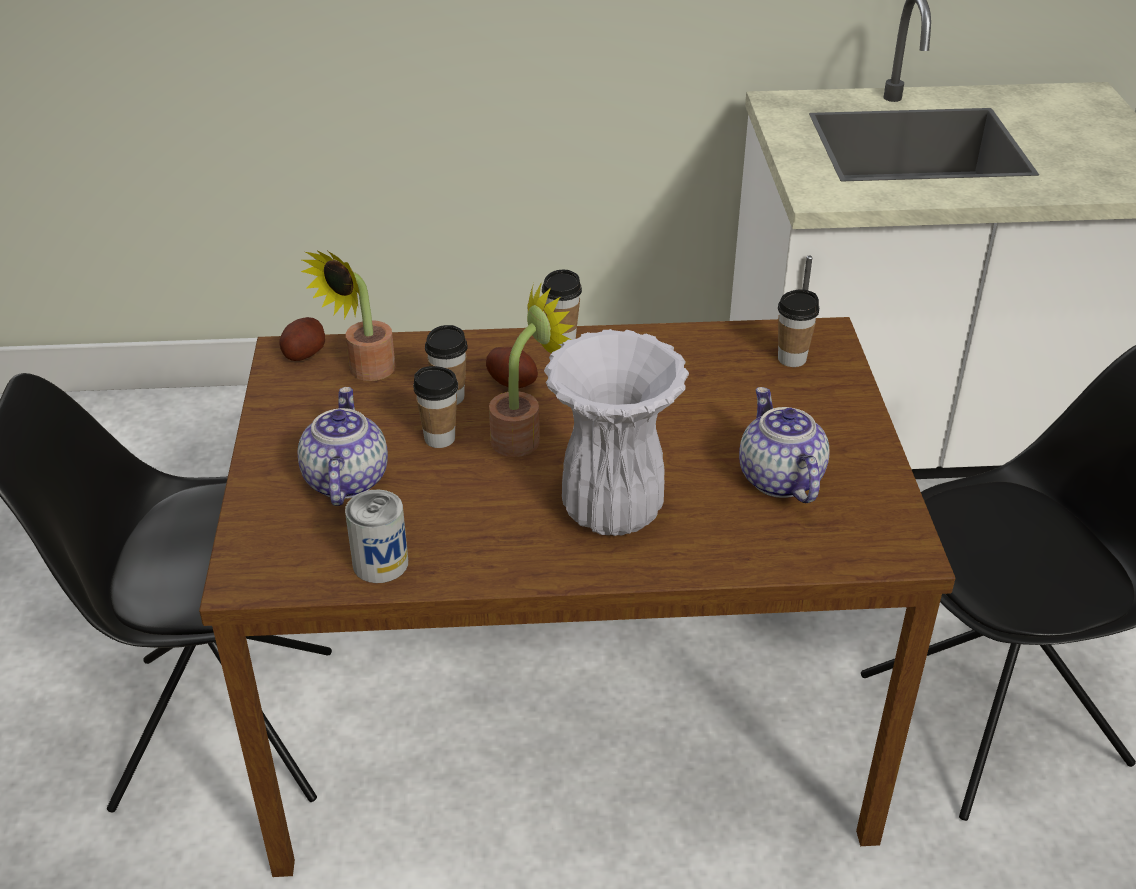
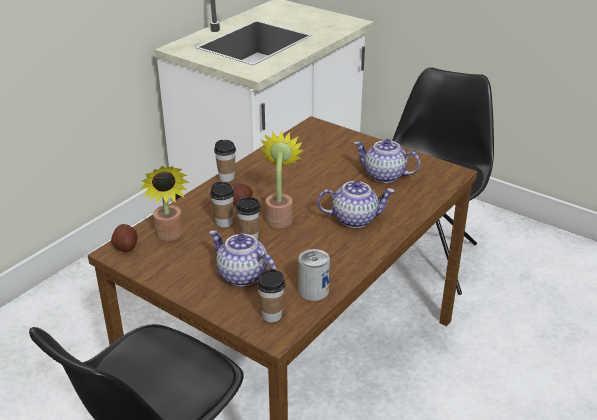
camera: 50 degrees left, 5 degrees down
white vase [544,329,689,536] -> teapot [317,181,395,228]
cup [778,289,819,367] -> cup moved to [257,269,285,322]

